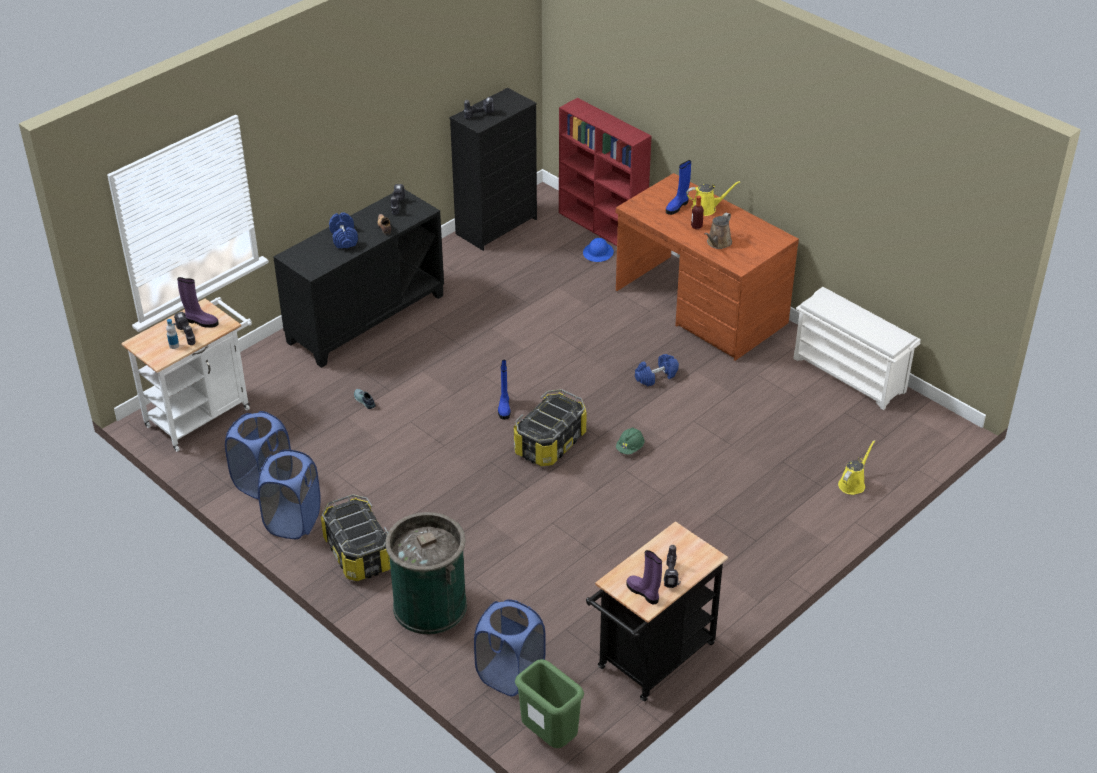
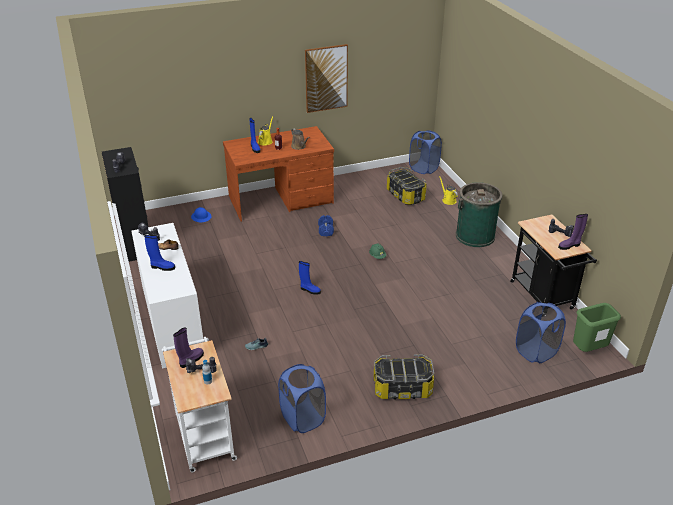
camera: 65 degrees left, 5 degrees down
blue laundry basket [258,449,321,539] -> blue laundry basket moved to [409,130,442,174]
black cabinet [273,189,444,368] -> white cabinet [131,223,203,369]
blue dumbbell [329,213,358,248] -> blue boot [144,235,175,271]
green trash can [385,512,467,635] -> green trash can moved to [456,182,503,247]
storage box [514,389,587,466] -> storage box moved to [387,167,427,205]
red bookcase [559,98,651,246] -> none
white shoe rack [793,287,921,410] -> none
none -> picture [305,44,348,113]

